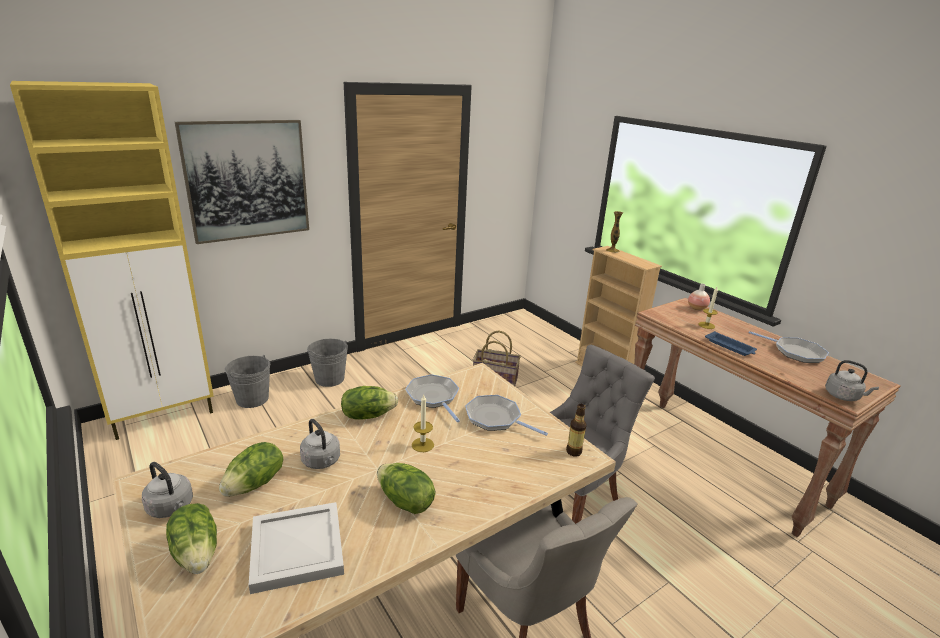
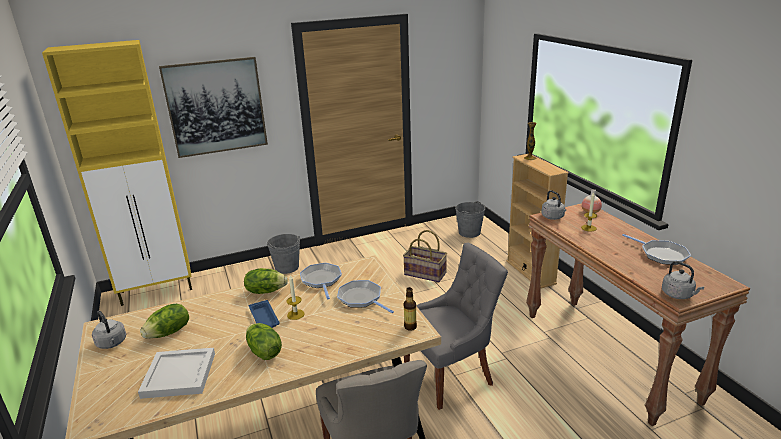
camera: 15 degrees right, 0 degrees up
lettuce [166,503,217,574] -> none
grey bucket [225,355,270,408] -> grey bucket moved to [455,201,485,238]
grey kettle [300,419,340,469] -> grey kettle moved to [541,190,566,220]
blue tray [705,331,757,356] -> blue tray moved to [249,300,280,328]

